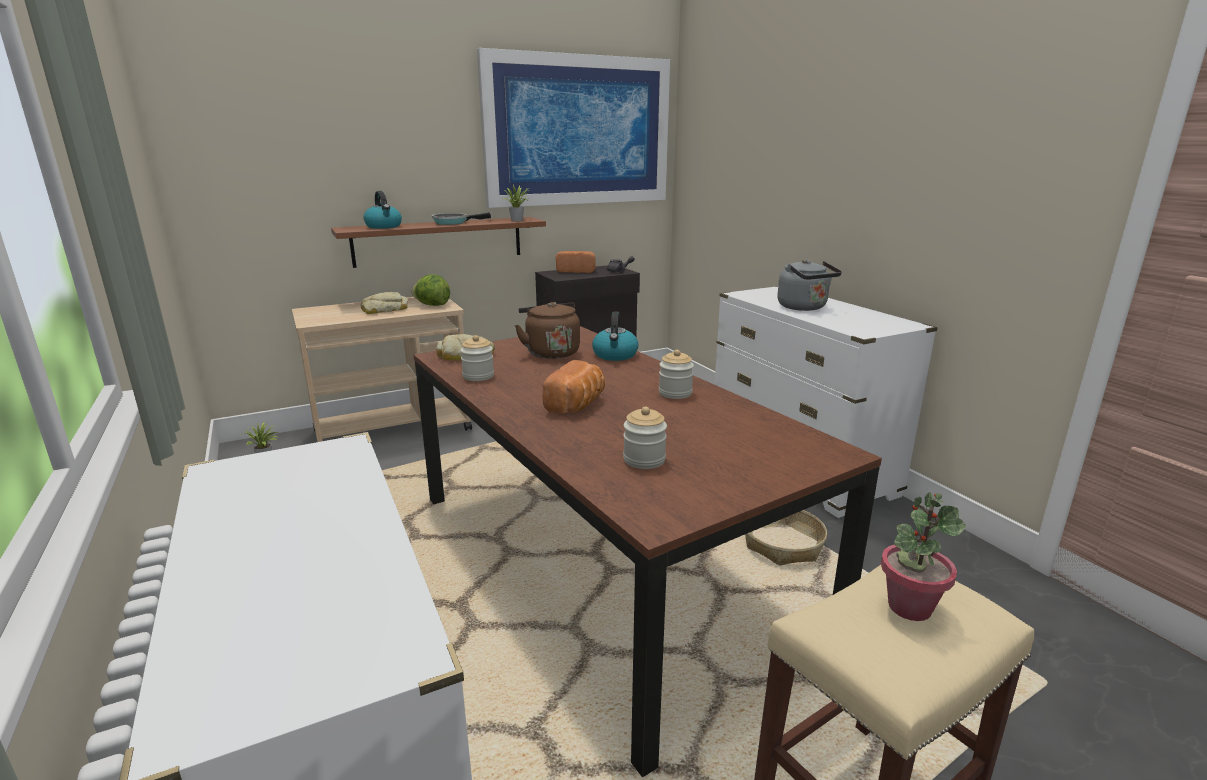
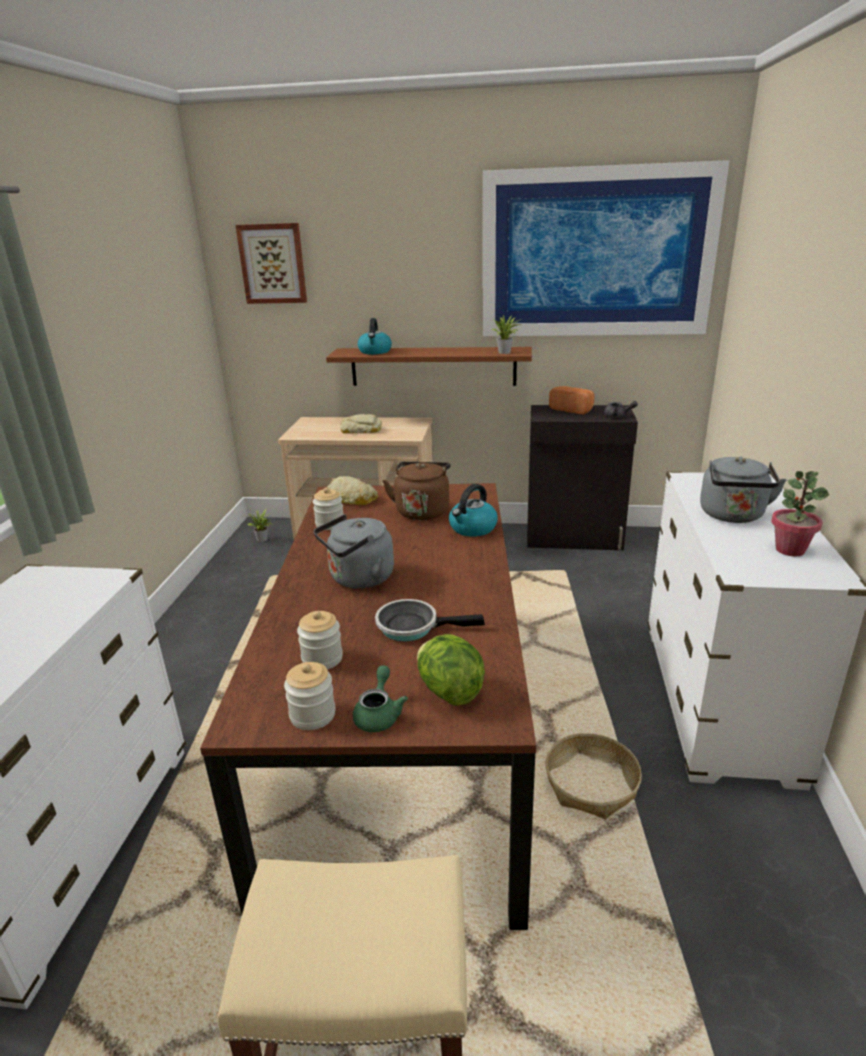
camera: 35 degrees right, 5 degrees up
lettuce [411,274,450,306] -> lettuce moved to [417,634,485,706]
frying pan [432,212,491,225] -> frying pan moved to [375,599,485,642]
bread [542,360,605,413] -> grey kettle [314,514,394,589]
jar [659,350,694,399] -> jar moved to [284,662,336,730]
potted plant [881,492,966,621] -> potted plant moved to [771,471,829,557]
none -> picture [235,223,307,304]
none -> green teapot [353,665,408,732]

